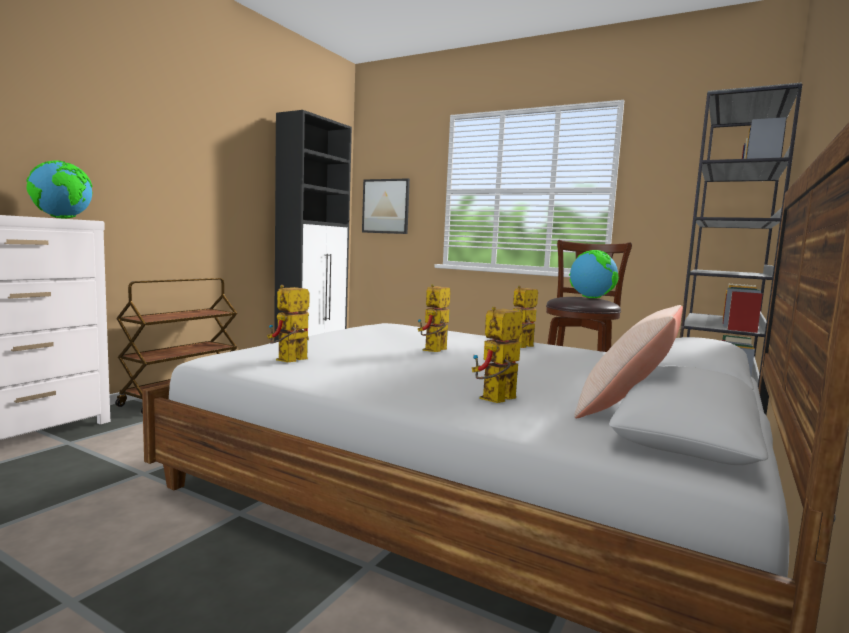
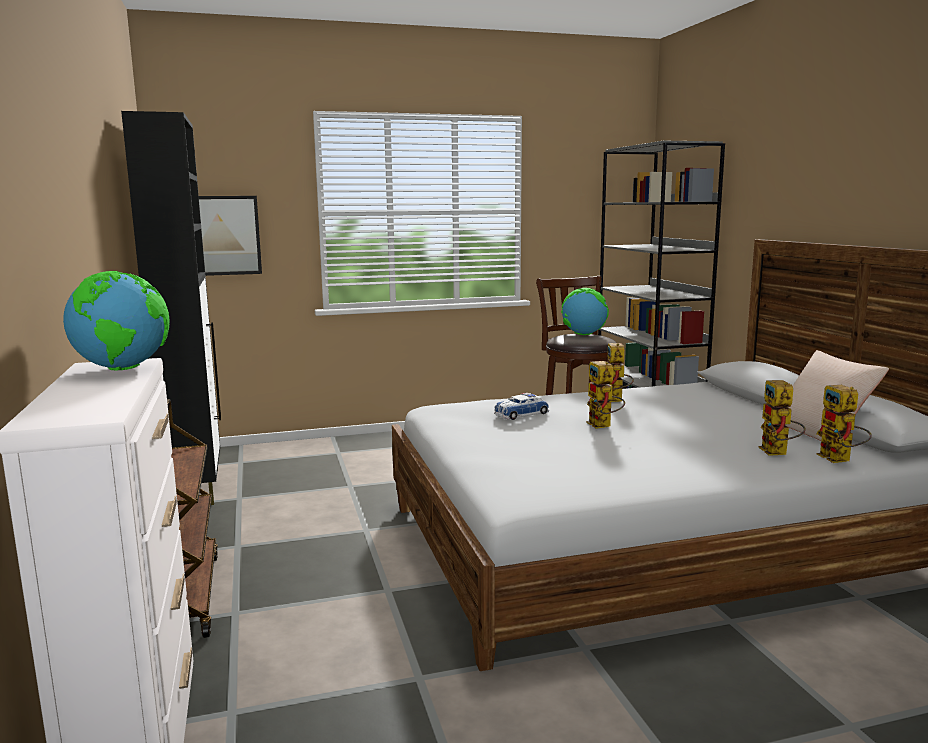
camera: 45 degrees left, 5 degrees up
toy robot [267,285,310,362] -> toy robot moved to [817,385,872,463]
none -> toy car [494,393,549,420]

